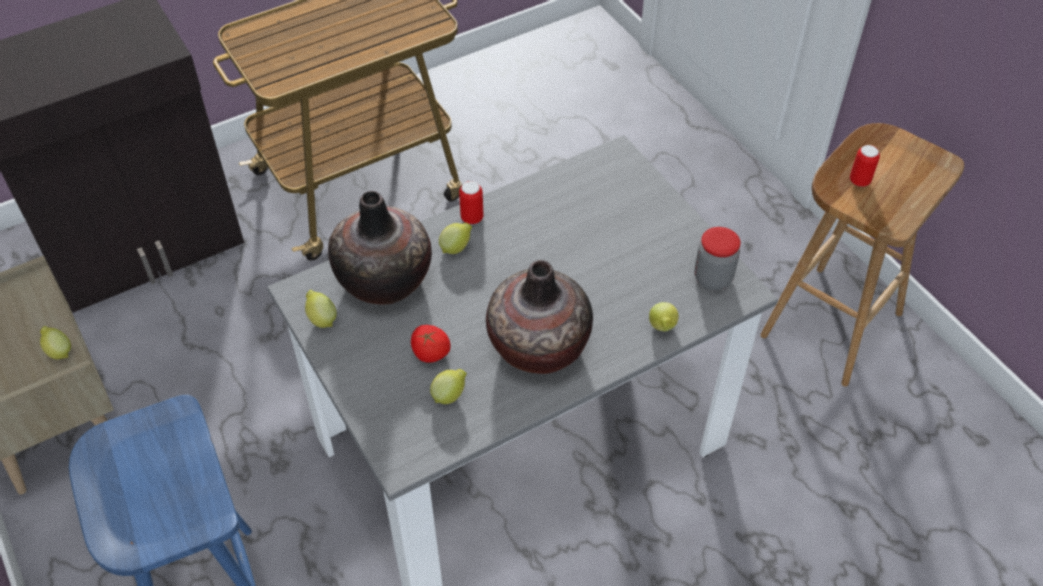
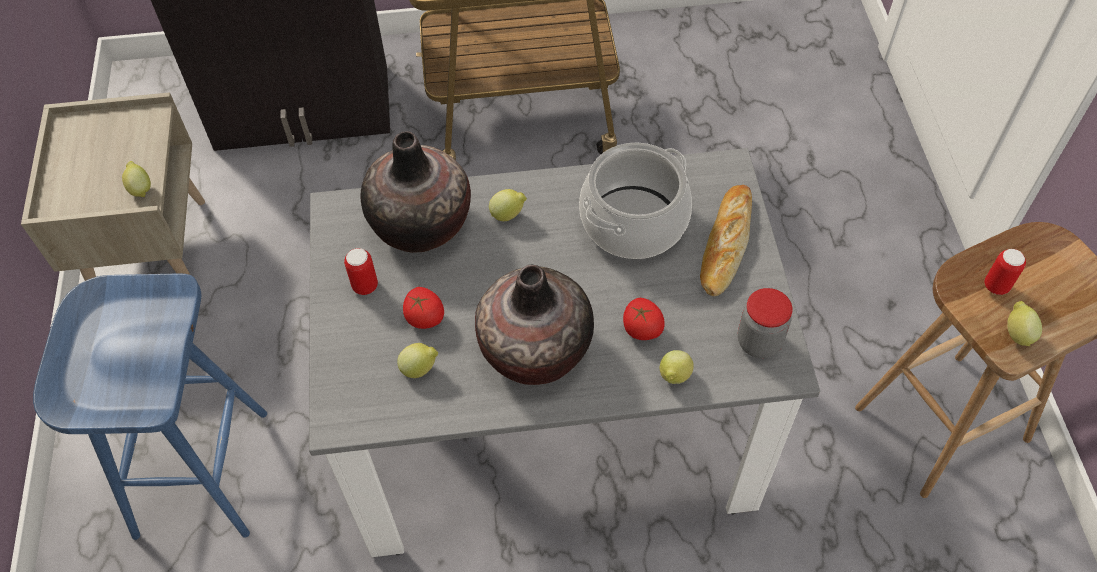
camera: 25 degrees right, 5 degrees up
lemon [305,290,337,328] -> lemon moved to [1007,301,1042,347]
can [459,181,483,224] -> can moved to [344,248,378,295]
none -> cooking pot [579,143,692,259]
none -> tomato [623,298,664,340]
none -> bread [700,185,752,296]

